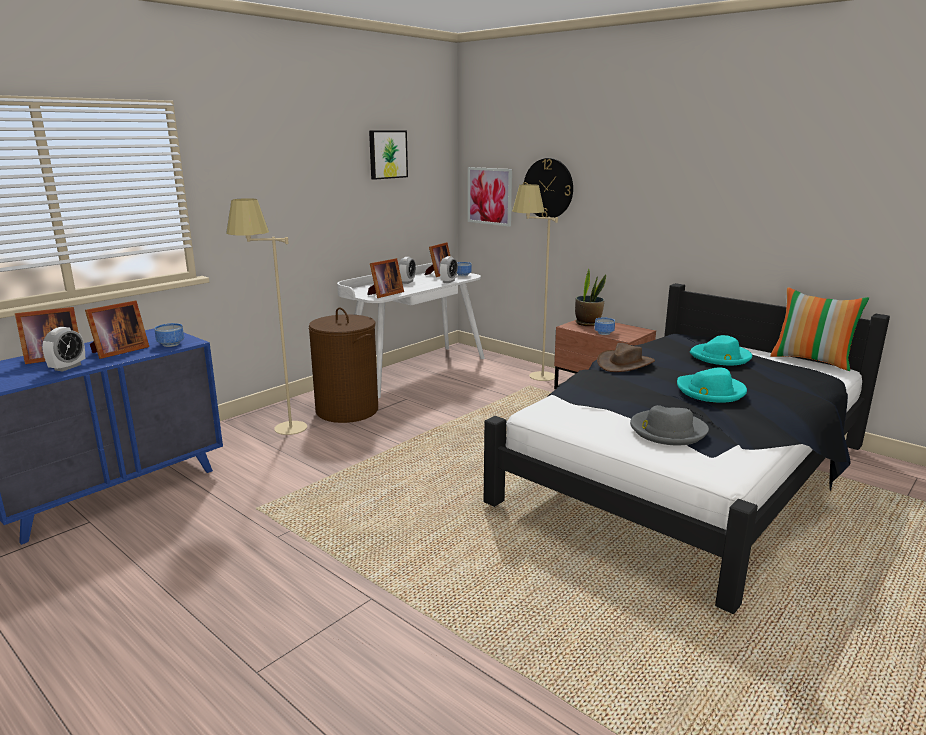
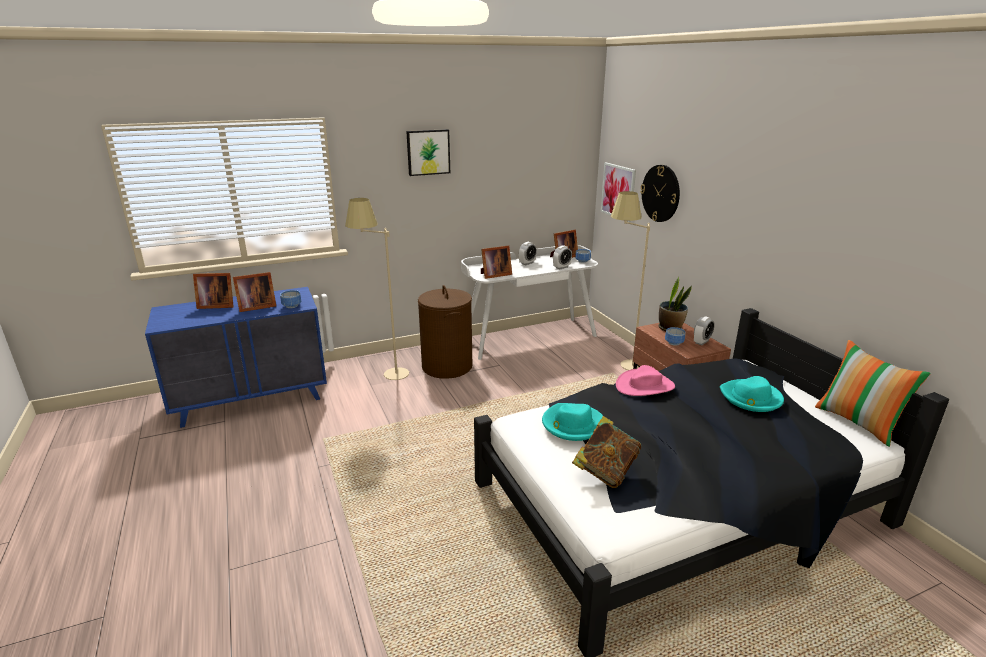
camera: 25 degrees right, 5 degrees up
alarm clock [42,327,85,372] -> alarm clock moved to [694,316,715,345]
picture [369,130,408,180] -> picture moved to [406,129,450,176]
brown hat [597,343,655,372] -> pink hat [616,365,675,396]
grey hat [630,405,709,445] -> book [572,416,641,488]
turquoise hat [677,367,747,403] -> turquoise hat moved to [542,403,603,441]

